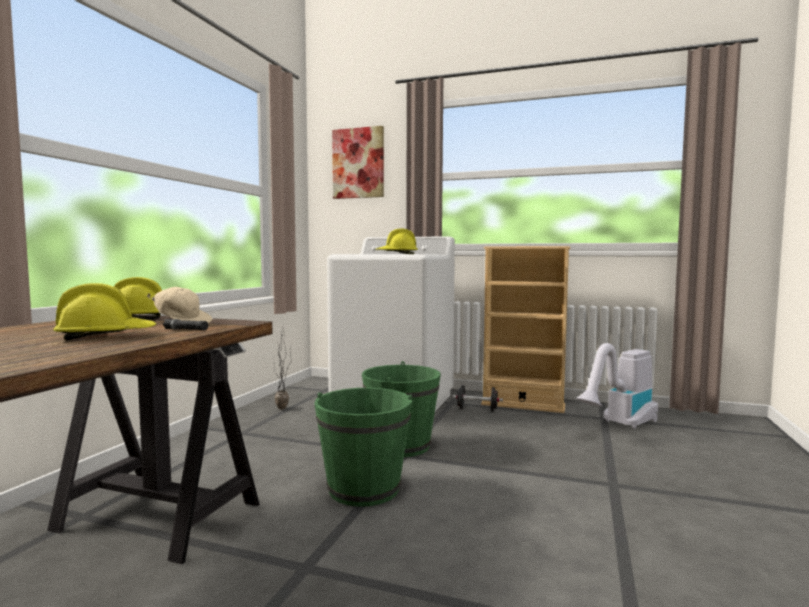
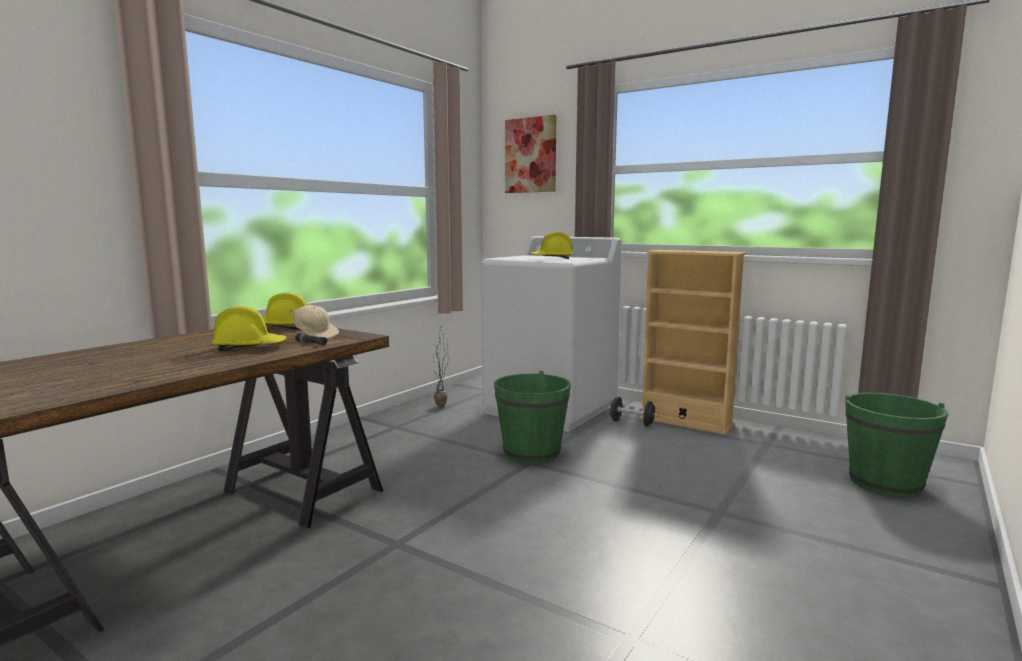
camera: 15 degrees right, 5 degrees up
green bucket [314,388,412,507] -> green bucket moved to [845,393,949,497]
vacuum cleaner [576,343,658,429] -> none

